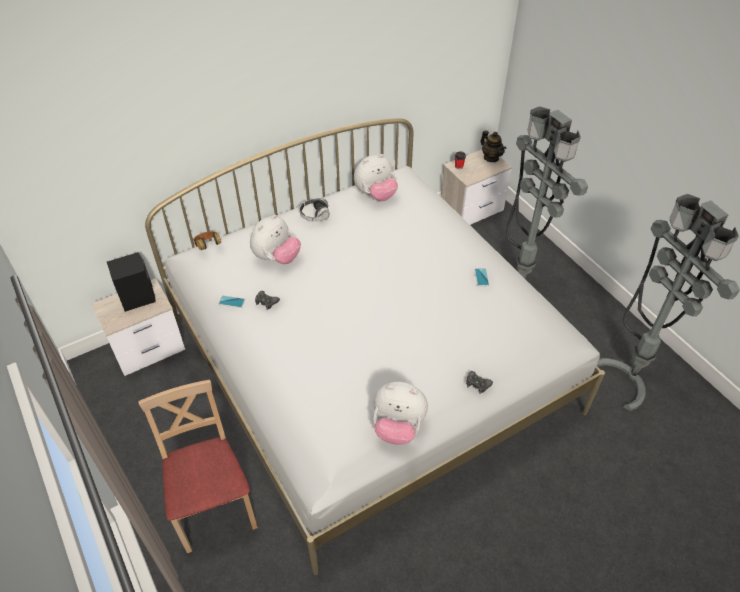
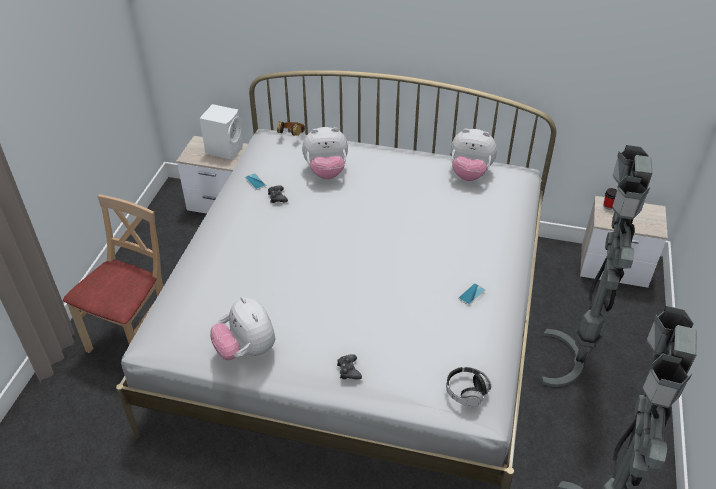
camera: 45 degrees right, 5 degrees down
black speaker [107,252,156,312] -> white speaker [199,104,243,160]
headphones [300,198,330,221] -> headphones moved to [446,366,491,407]
teapot [480,130,506,162] -> none

